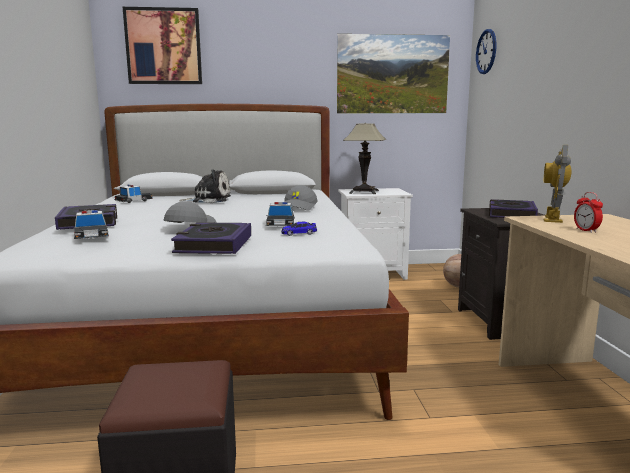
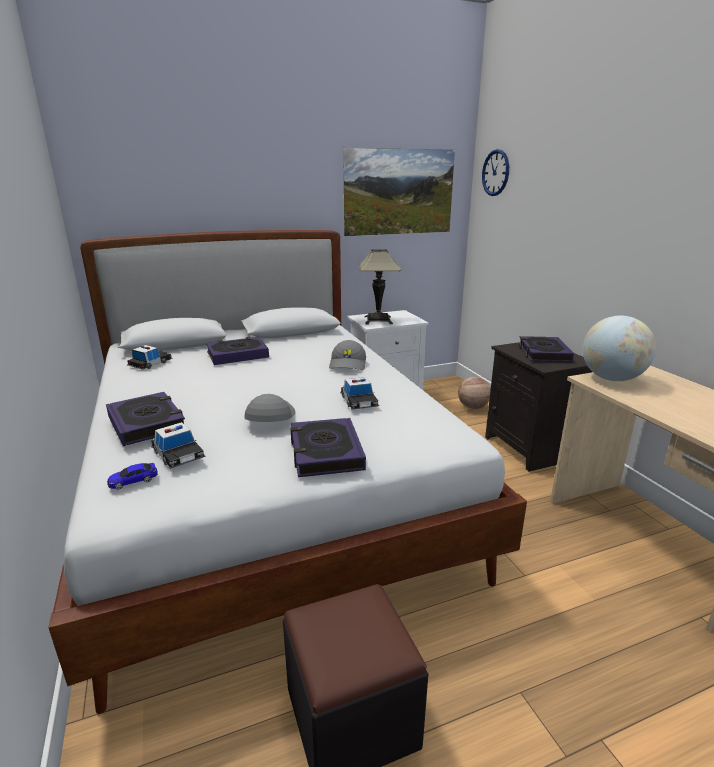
camera: 15 degrees left, 10 degrees up
picture [123,7,202,84] -> none
plush toy [179,169,231,203] -> book [206,337,269,365]
toy car [281,222,317,236] -> toy car moved to [107,463,158,489]
toy robot [544,145,571,223] -> globe [582,315,656,381]
alarm clock [574,192,603,233] -> none

